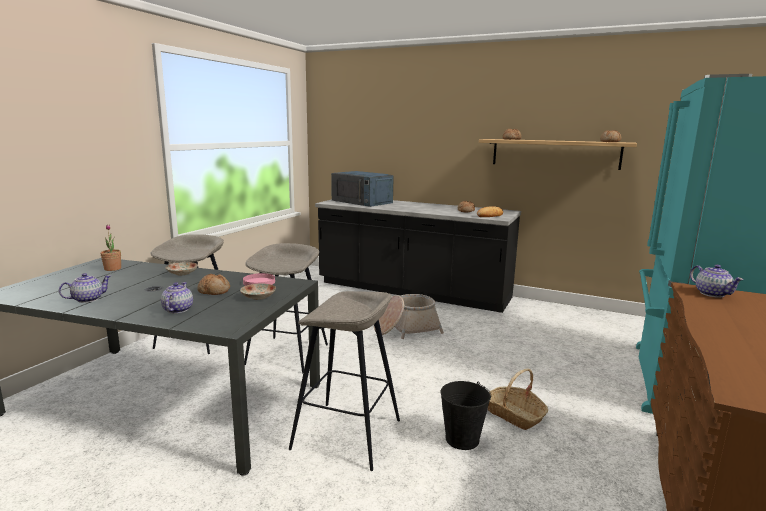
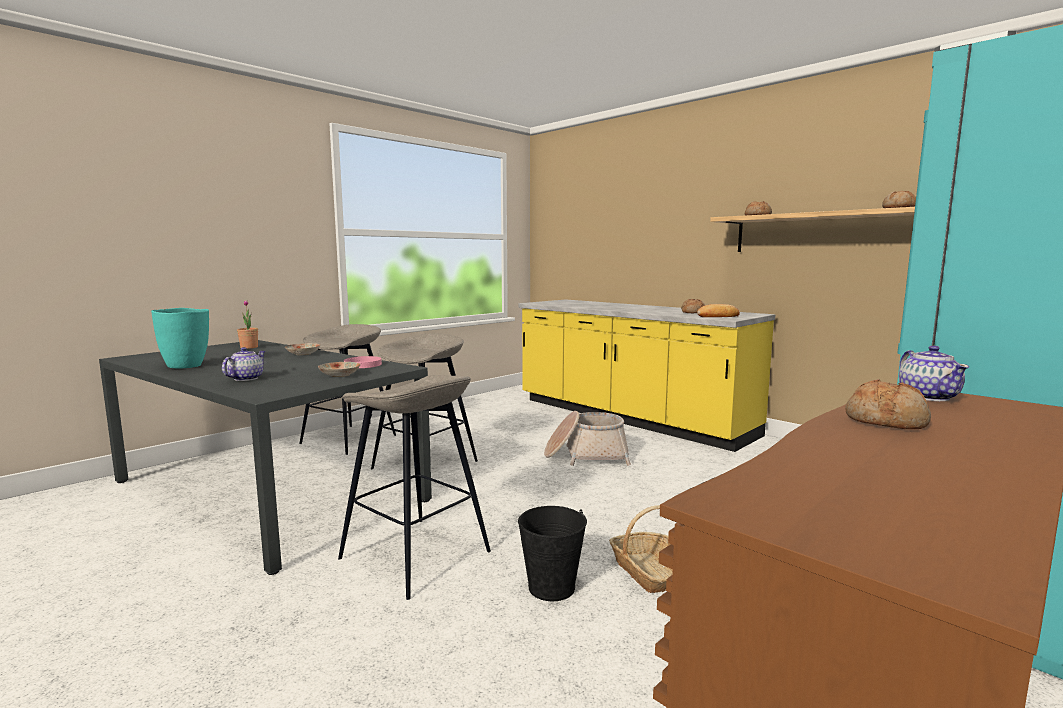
camera: 20 degrees right, 5 degrees down
teapot [59,273,111,303] -> turquoise vase [151,308,209,368]
bread [197,274,230,295] -> bread moved to [845,379,931,429]
black counter [315,199,521,313] -> yellow counter [519,299,775,452]
blue microwave [331,171,394,207] -> none

